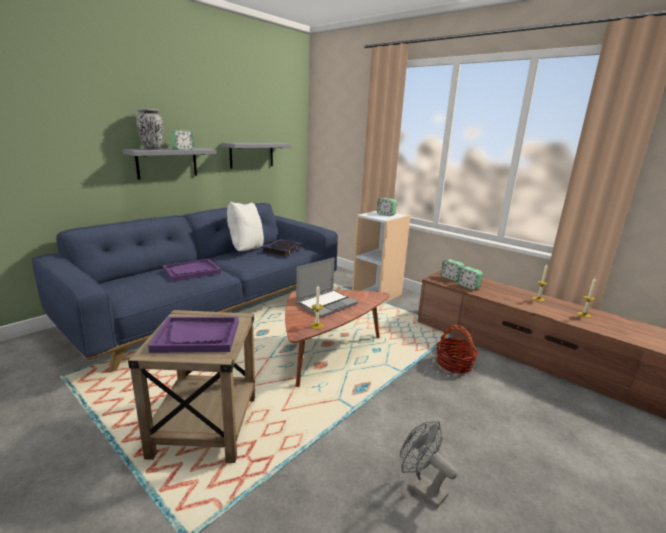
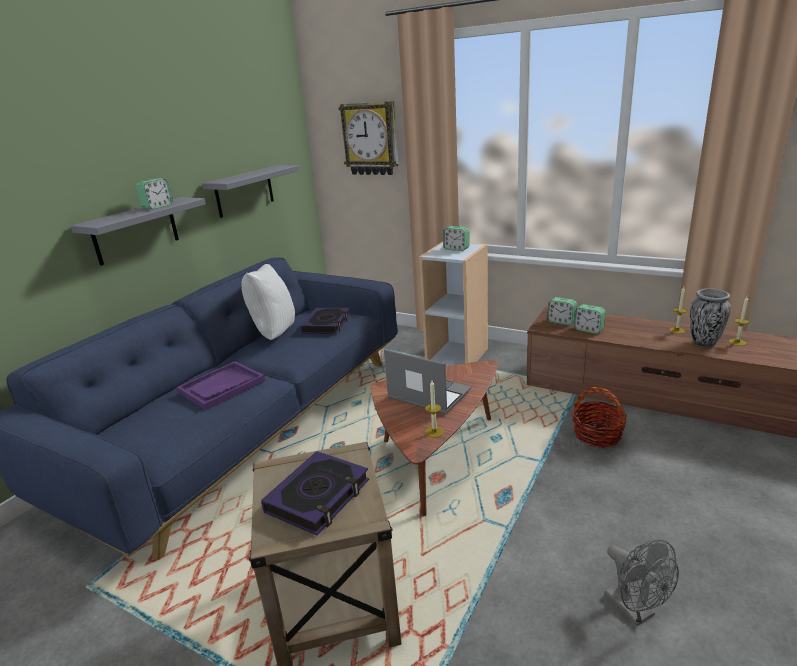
camera: 10 degrees left, 5 degrees up
vase [136,108,163,150] -> vase moved to [690,288,731,347]
purple tray [148,317,239,353] -> book [261,451,369,535]
laptop [296,257,358,318] -> laptop turned 90 degrees counterclockwise [384,349,471,414]
grey fan [400,421,458,508] -> grey fan turned 150 degrees counterclockwise [604,540,679,626]
none -> wall clock [338,101,399,175]

